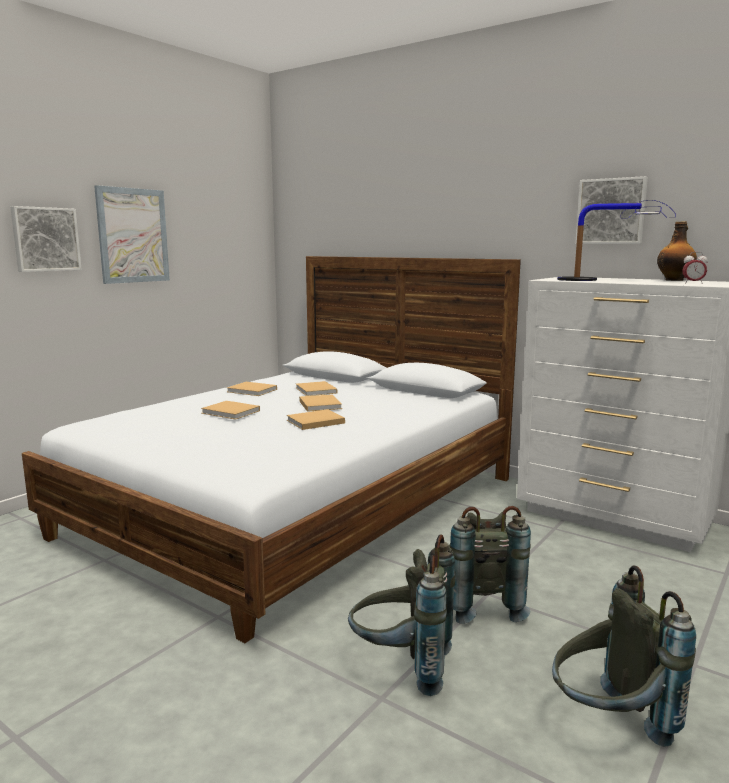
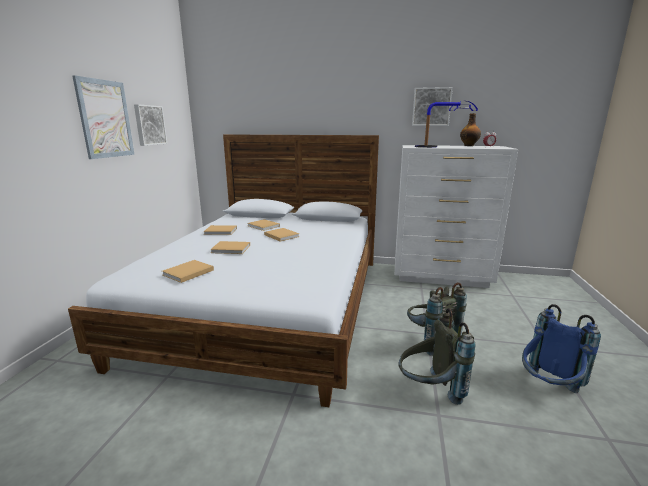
camera: 25 degrees left, 5 degrees up
picture [10,206,82,272] -> picture moved to [134,104,167,146]
beige book [287,409,345,430] -> beige book moved to [162,260,214,283]
grey backpack [552,565,696,747] -> blue backpack [522,304,601,393]

